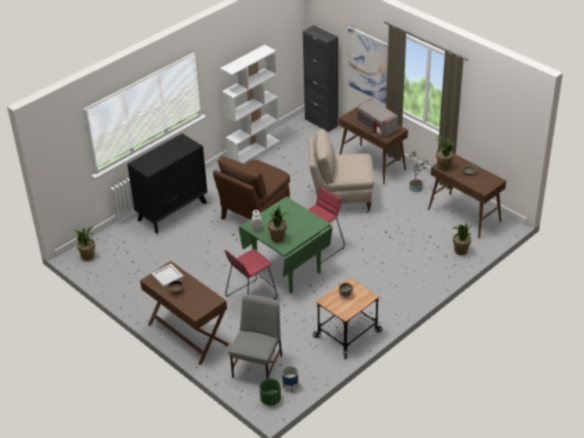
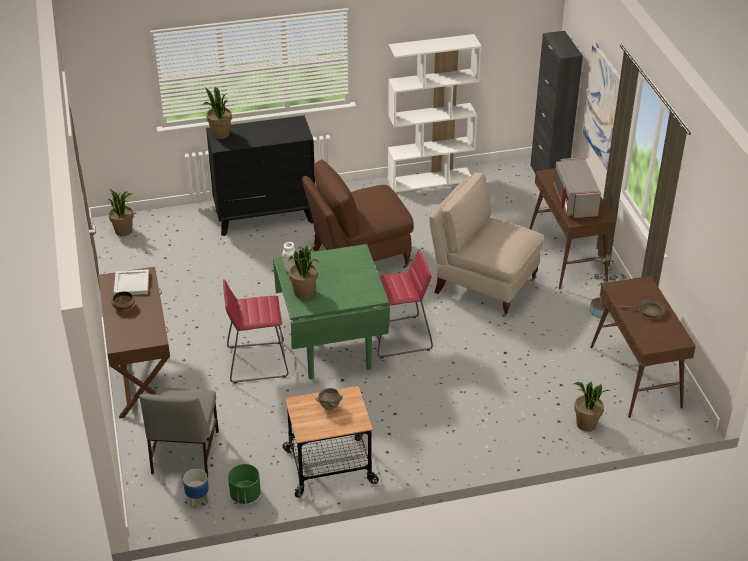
camera: 30 degrees right, 0 degrees up
grey chair [229,295,282,379] -> grey chair turned 135 degrees clockwise [139,388,219,478]
green planter [260,379,281,406] -> green planter moved to [228,464,261,504]
potted plant [436,136,454,171] -> potted plant moved to [203,87,232,139]

